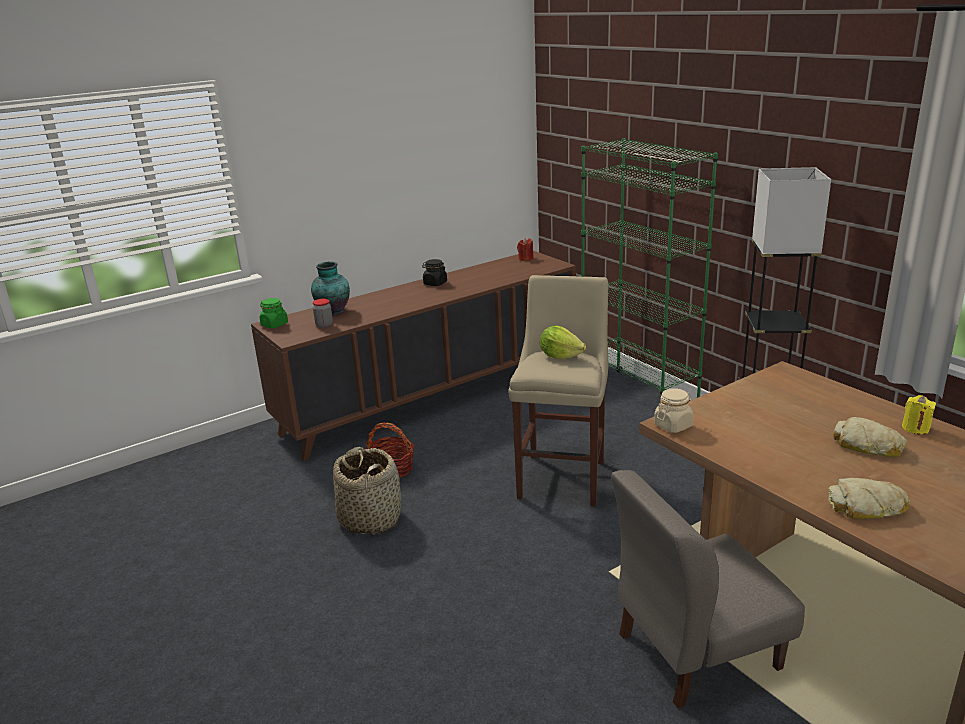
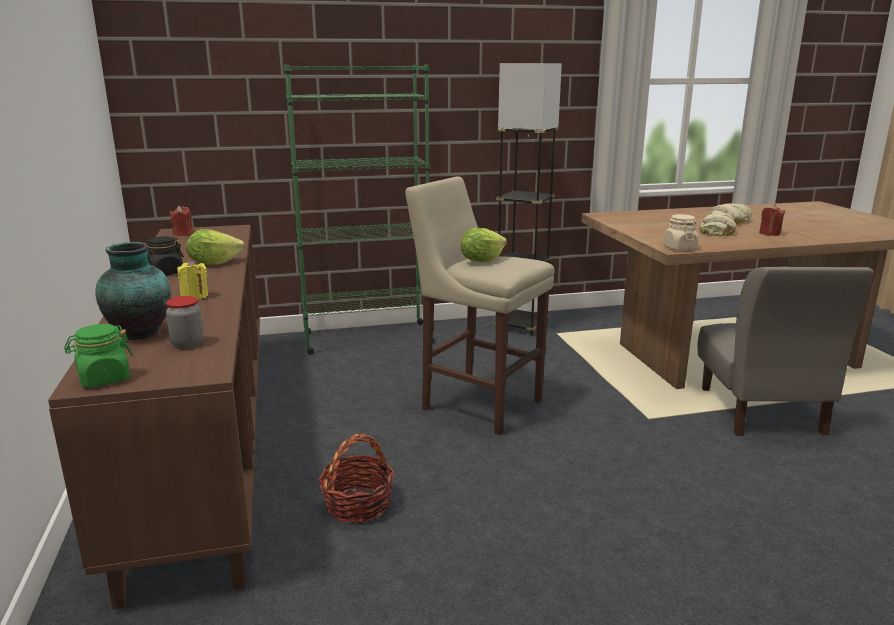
camera: 70 degrees left, 5 degrees down
basket [333,447,401,535] -> none
bread [828,478,911,519] -> bread moved to [699,212,736,236]
yellow candle [902,395,936,435] -> yellow candle moved to [177,260,208,300]
none -> lettuce [186,229,245,265]
none -> red candle [759,205,785,236]

